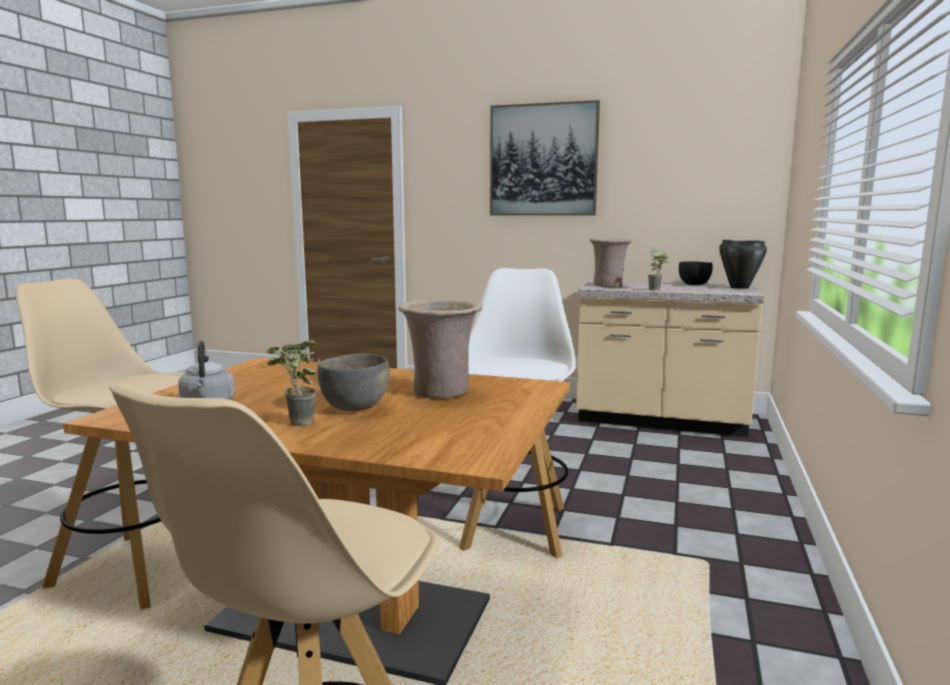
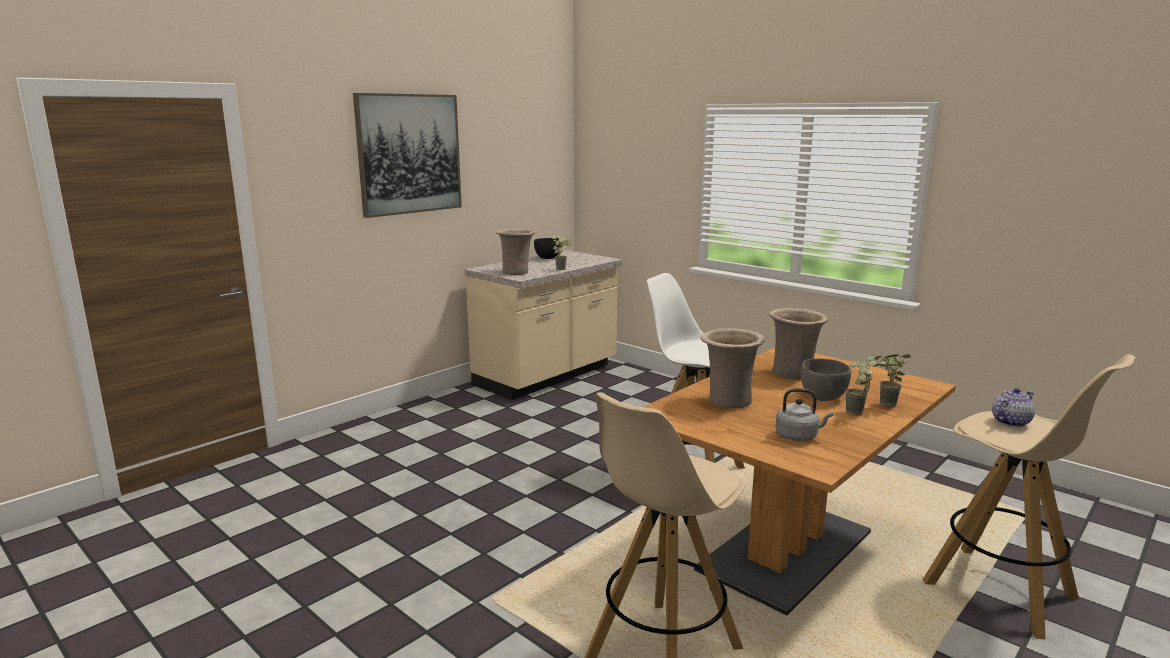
camera: 65 degrees left, 5 degrees up
black cooking pot [719,240,767,289] -> none
none -> beige vase [700,328,765,408]
none -> potted plant [873,354,911,408]
none -> teapot [992,388,1035,427]

